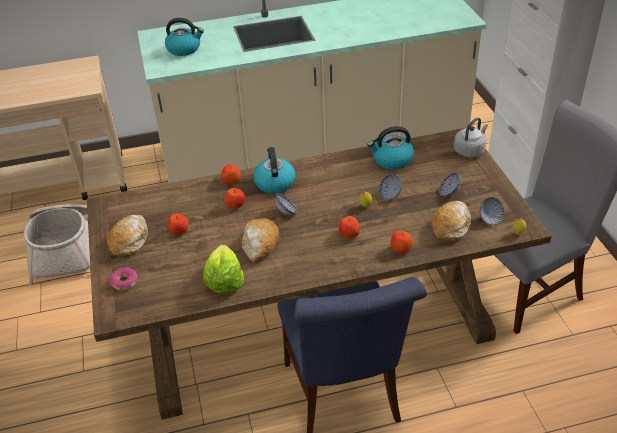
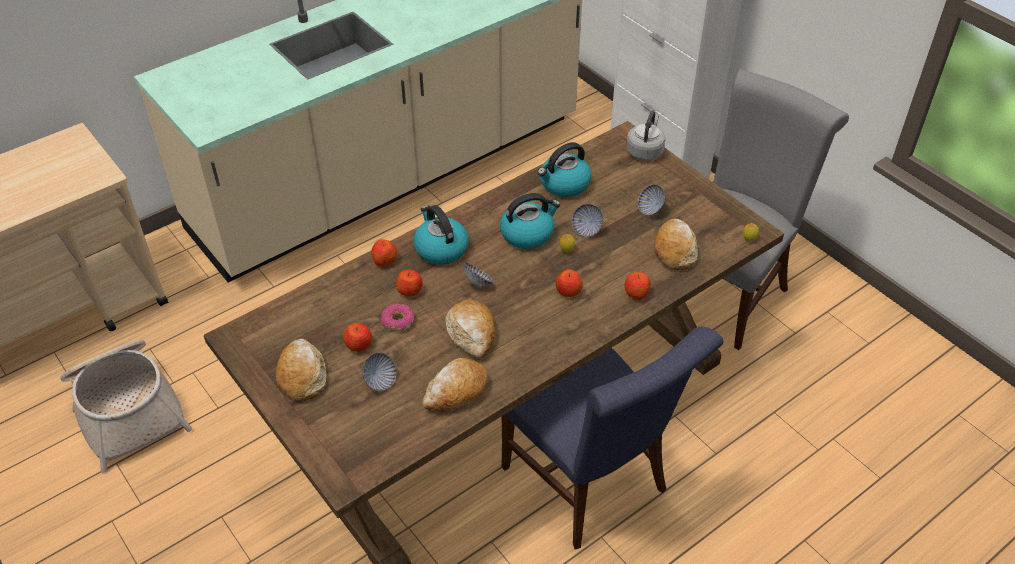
camera: 25 degrees left, 5 degrees up
donut [109,267,137,290] -> donut moved to [381,303,414,331]
kettle [165,18,204,56] -> kettle moved to [500,193,560,249]
lettuce [203,245,244,293] -> bread [423,358,488,411]
bowl [480,197,504,225] -> bowl moved to [362,353,396,391]

